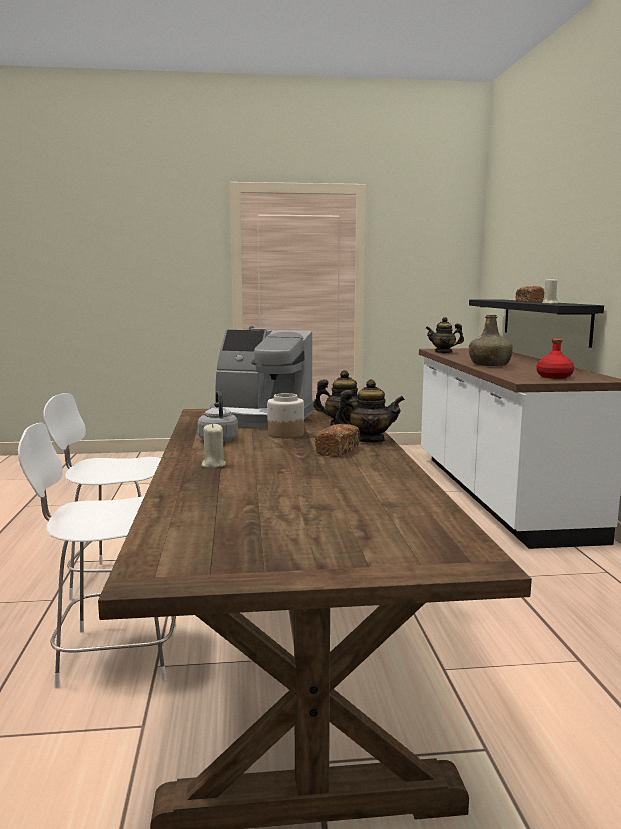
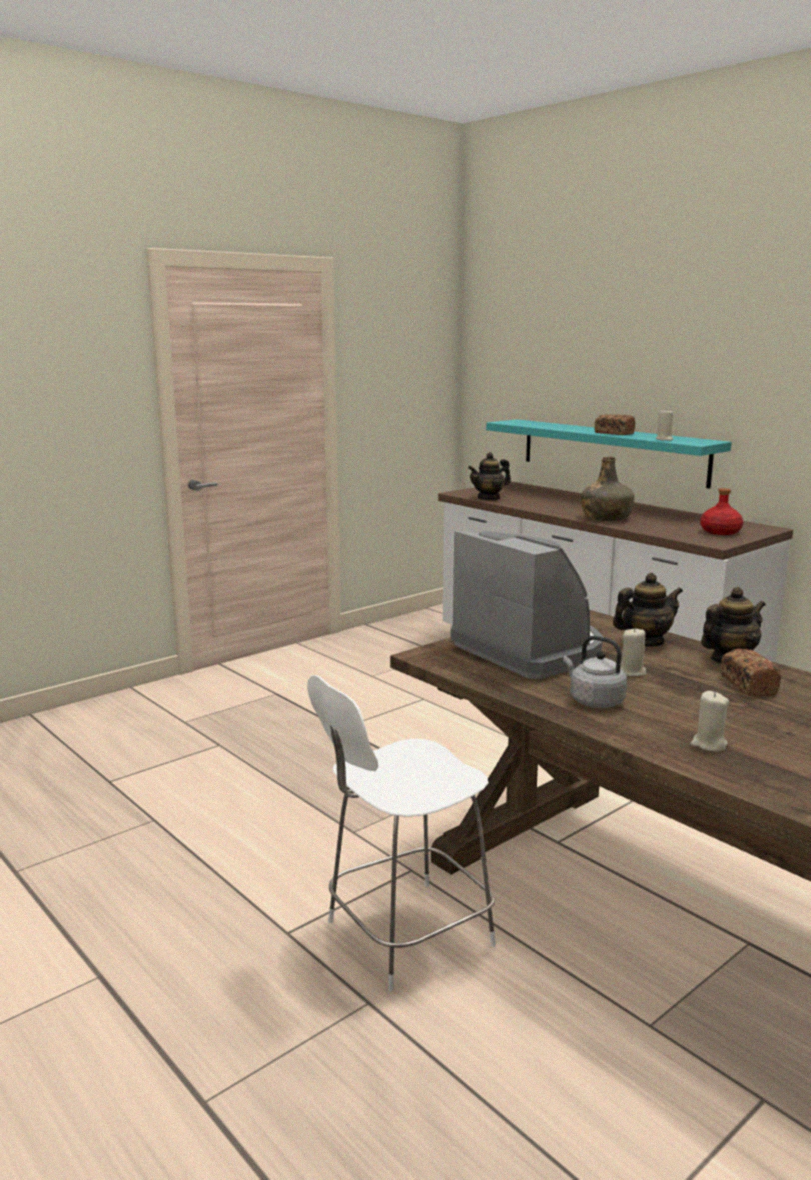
camera: 35 degrees left, 5 degrees up
white chair [18,423,176,688] -> none
coffee machine [210,330,315,428] -> coffee machine turned 105 degrees counterclockwise [450,530,603,679]
jar [267,393,304,438] -> beige candle [620,628,647,676]
black shelf [469,300,604,348] -> turquoise shelf [486,419,732,489]

